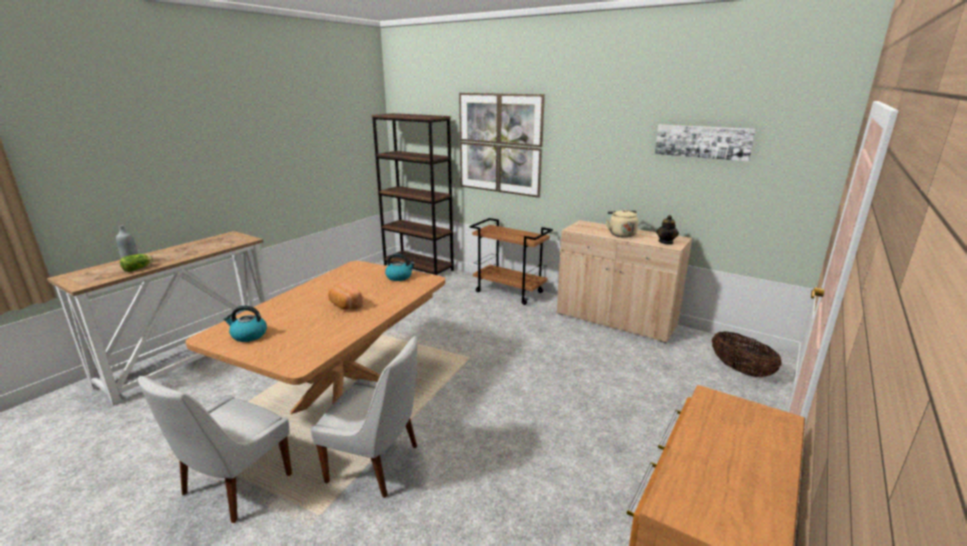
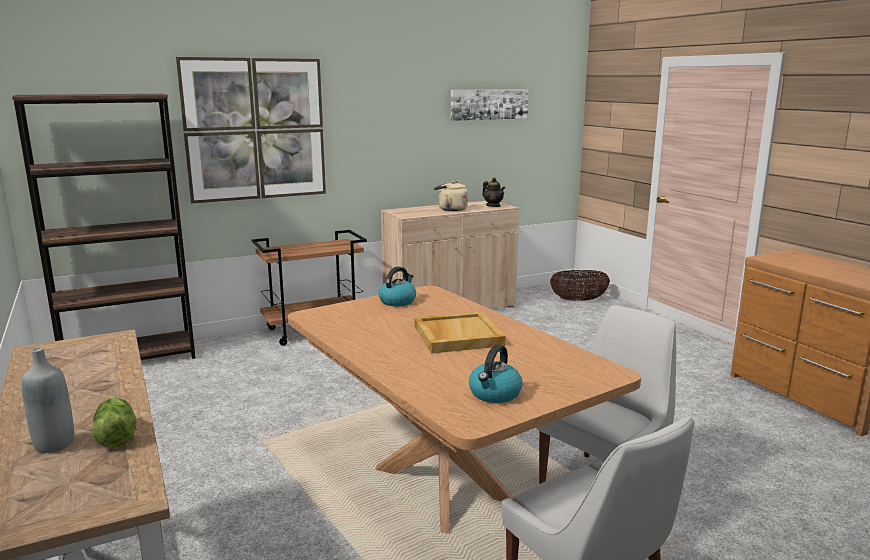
camera: 60 degrees left, 5 degrees down
bread [328,283,363,310] -> beige tray [414,312,506,353]

